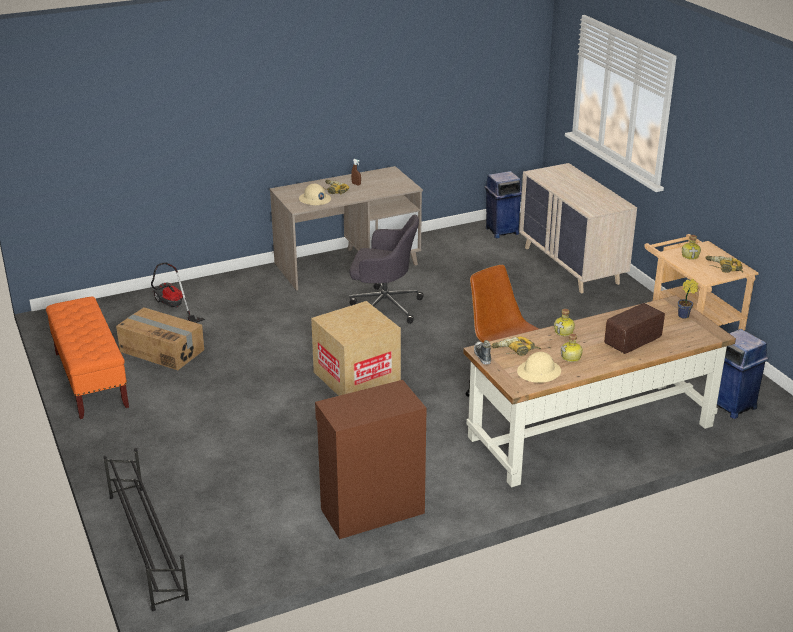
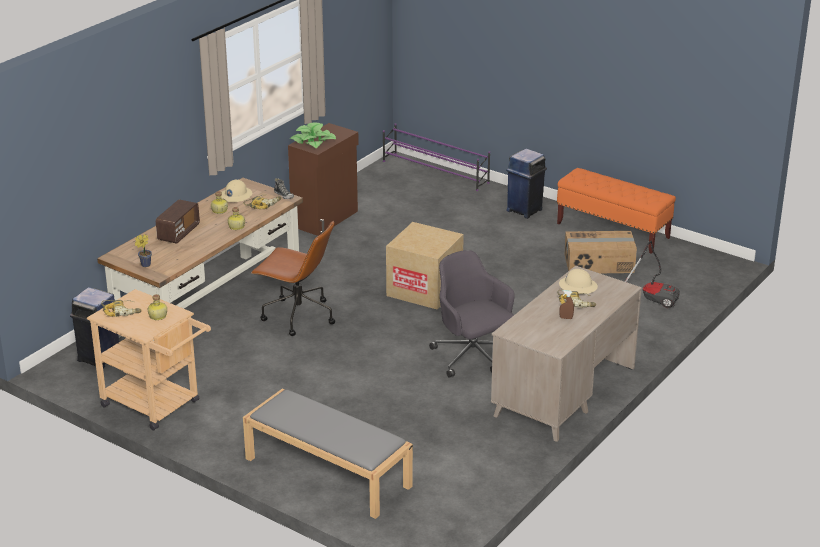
camera: 150 degrees right, 0 degrees up
black shoe rack [103,448,189,611] -> purple shoe rack [383,124,490,191]
grey office chair [349,214,424,324] -> grey office chair turned 75 degrees clockwise [429,250,515,378]
blue trash can [485,171,522,238] -> blue trash can moved to [506,149,547,219]
beige dresser [519,163,637,293] -> grey bench [243,389,413,519]
none -> potted plant [290,122,336,148]

